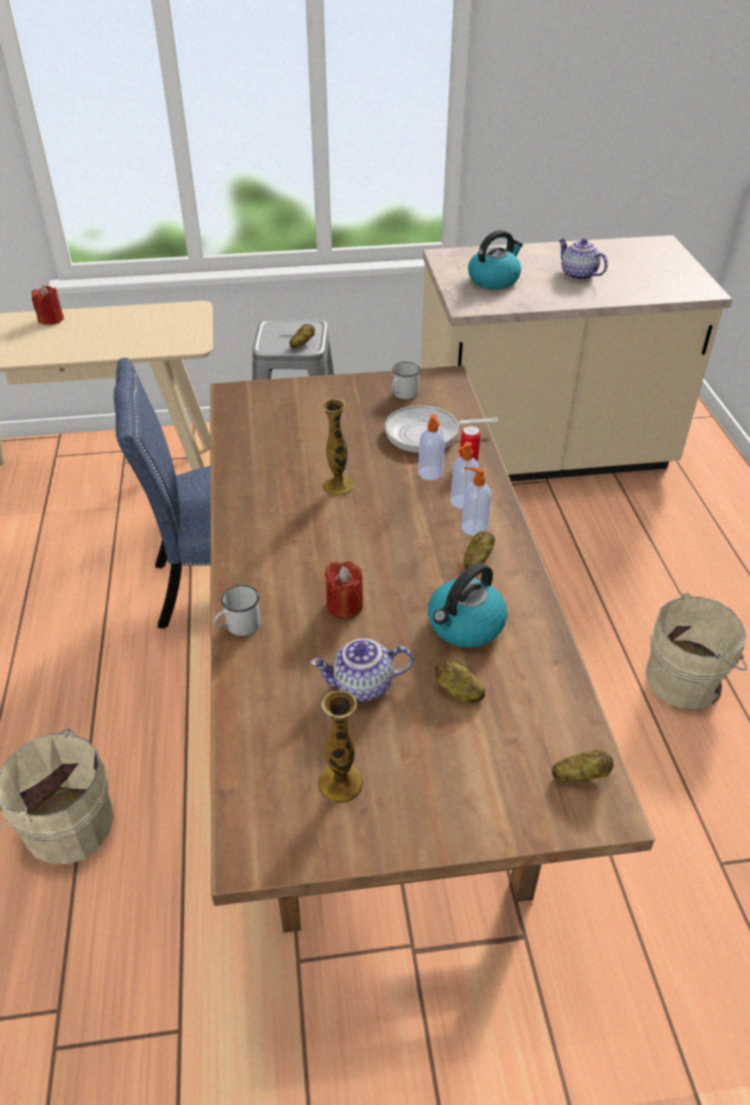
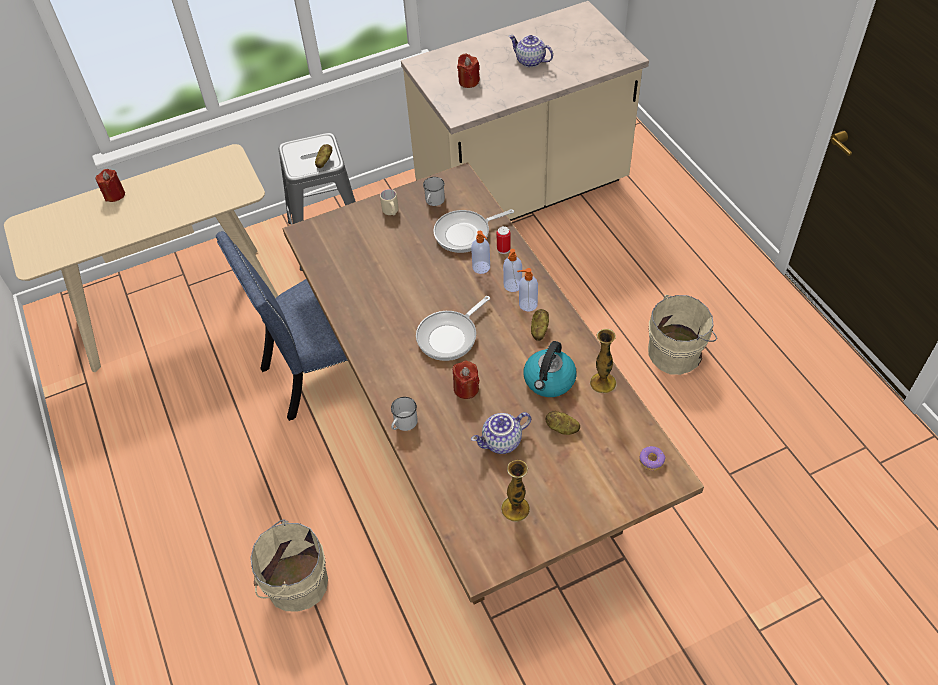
camera: 15 degrees left, 10 degrees up
vase [321,399,356,496] -> vase moved to [590,329,617,393]
kettle [468,230,523,290] -> red candle [457,53,480,88]
potato [552,750,613,781] -> donut [639,446,665,471]
none -> beige mug [380,189,399,215]
none -> frying pan [416,296,490,361]

